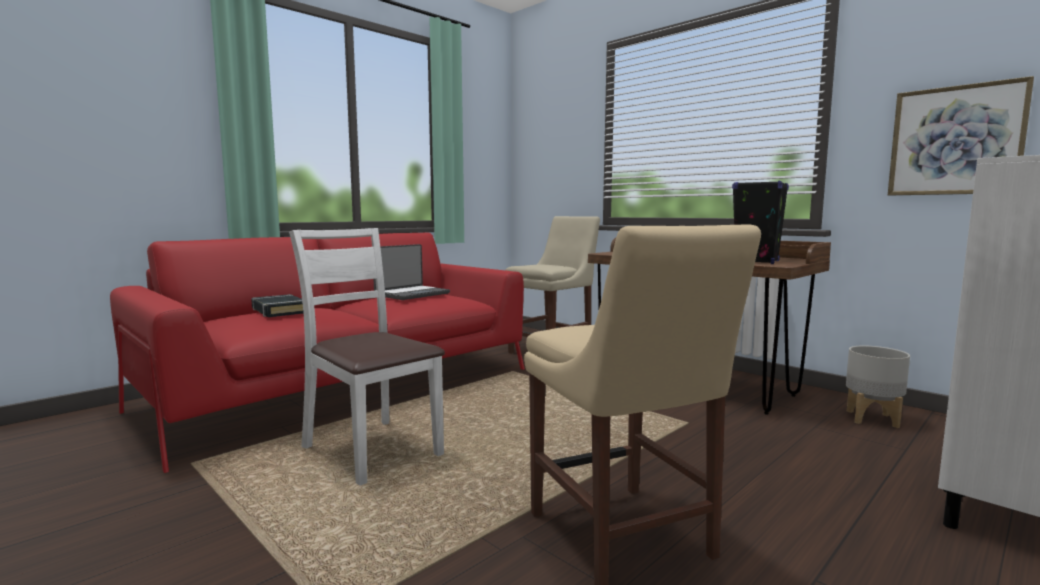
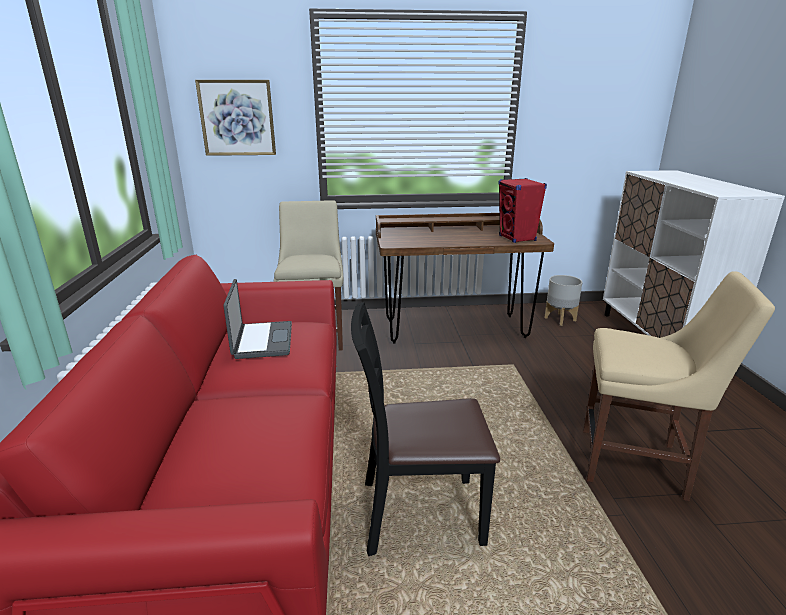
camera: 50 degrees left, 15 degrees up
black book [251,294,303,317] -> none
white chair [289,228,445,486] -> black chair [351,302,500,556]
black speaker [732,180,789,264] -> red speaker [498,178,547,243]
picture [888,76,1034,196] -> picture moved to [195,80,276,156]

